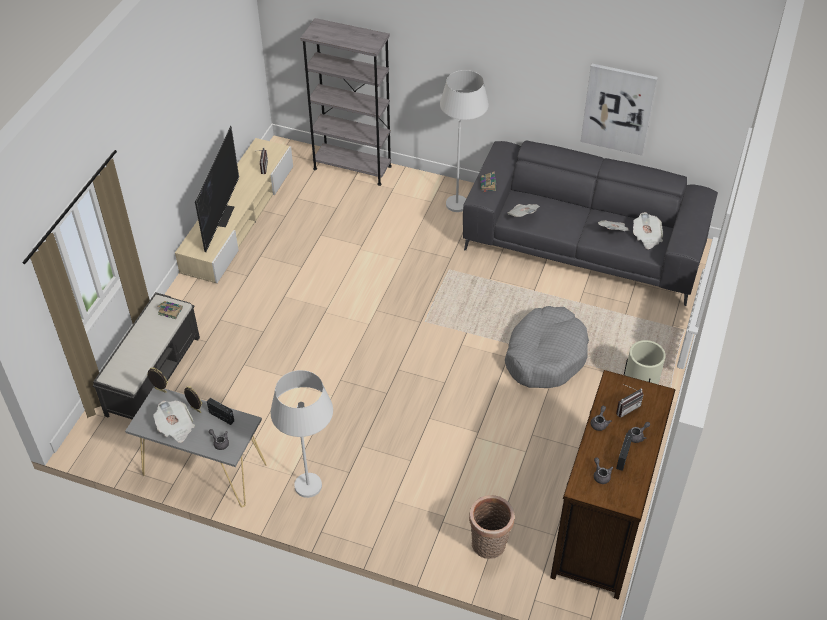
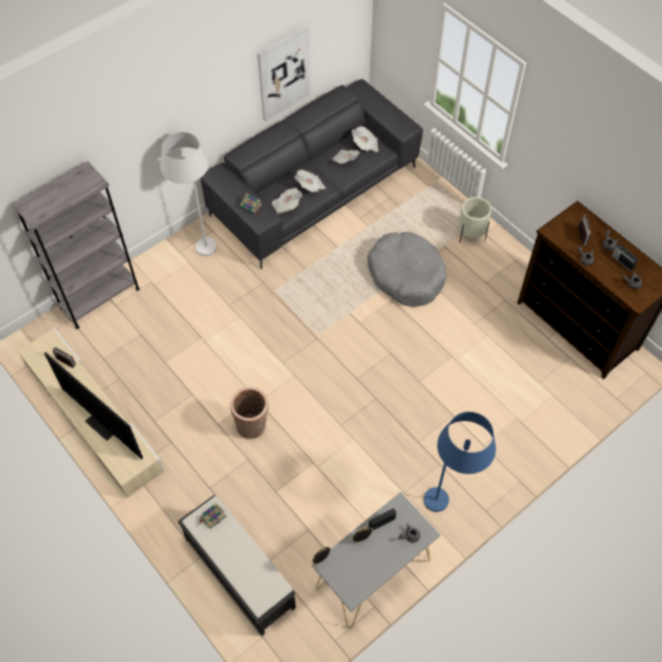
camera: 60 degrees left, 10 degrees up
newspaper [153,400,195,443] -> newspaper moved to [295,170,326,192]
white floor lamp [271,370,333,498] -> blue floor lamp [424,412,496,512]
basket [469,495,515,559] -> basket moved to [230,387,269,439]

